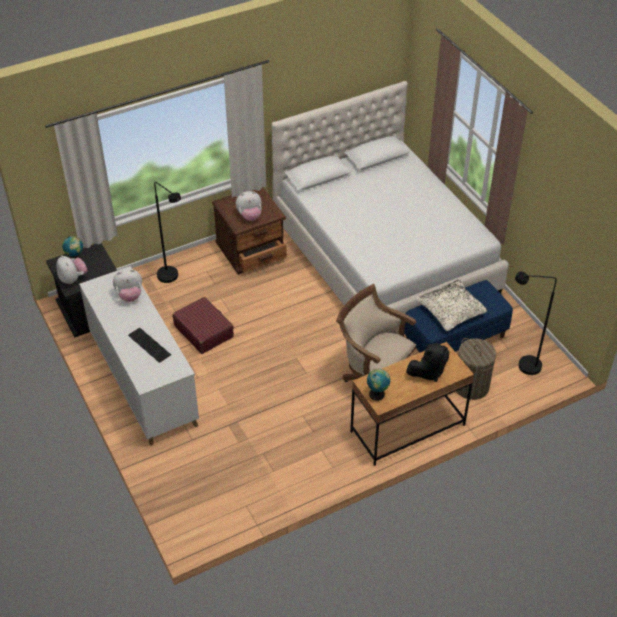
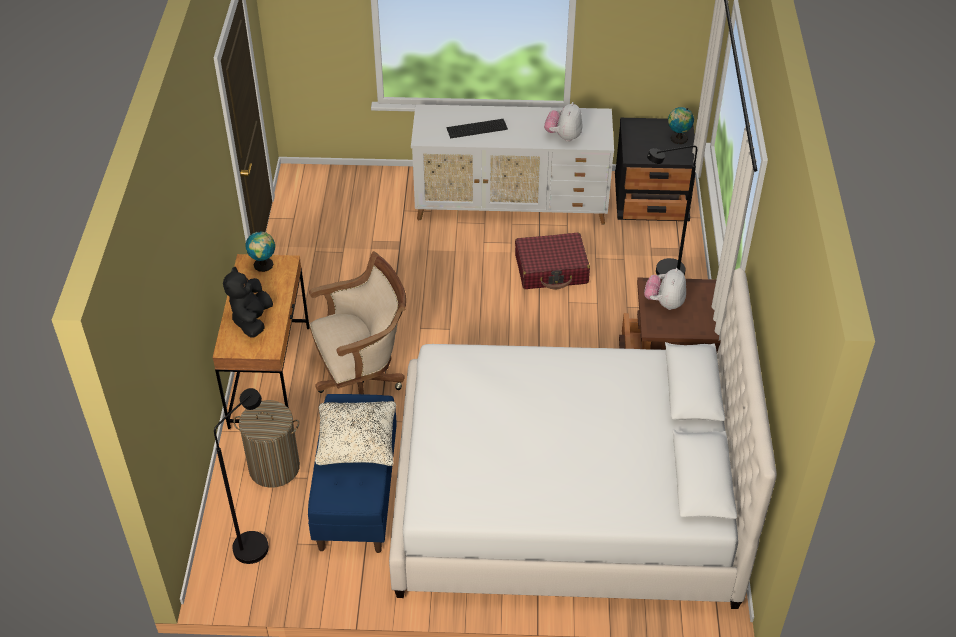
camera: 120 degrees right, 0 degrees up
plush toy [56,255,88,284] -> none

